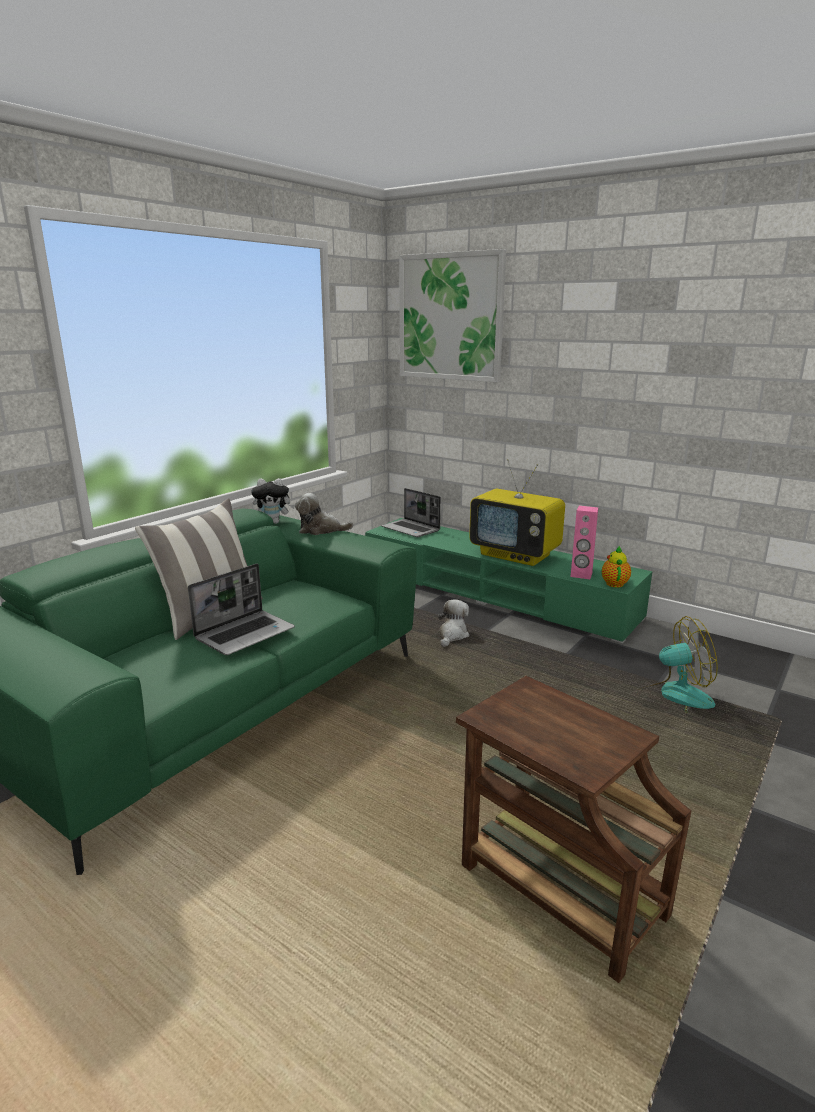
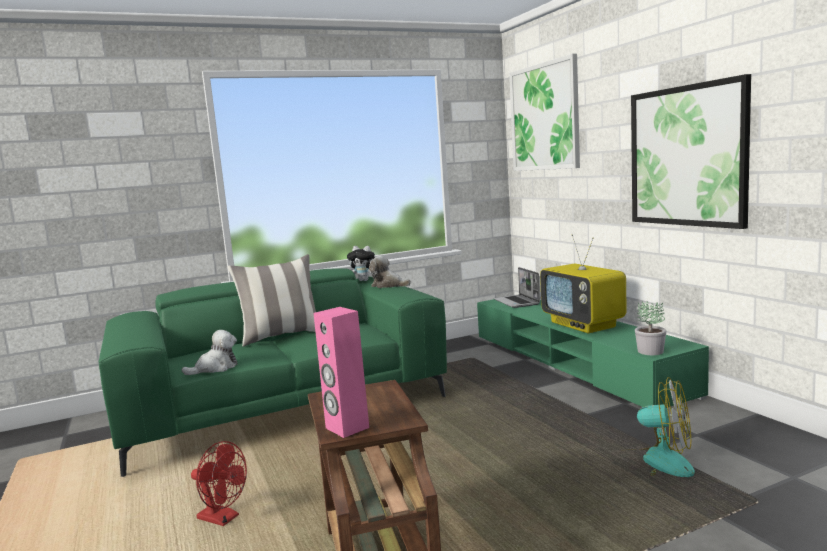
camera: 30 degrees right, 10 degrees down
laptop [188,563,295,655] -> none
plush toy [438,599,469,647] -> plush toy moved to [182,330,237,375]
pink speaker [571,506,598,579] -> pink speaker moved to [314,307,369,438]
teapot [602,546,631,588] -> potted plant [635,301,666,355]
none -> red fan [191,441,247,526]
none -> picture [631,74,751,229]

